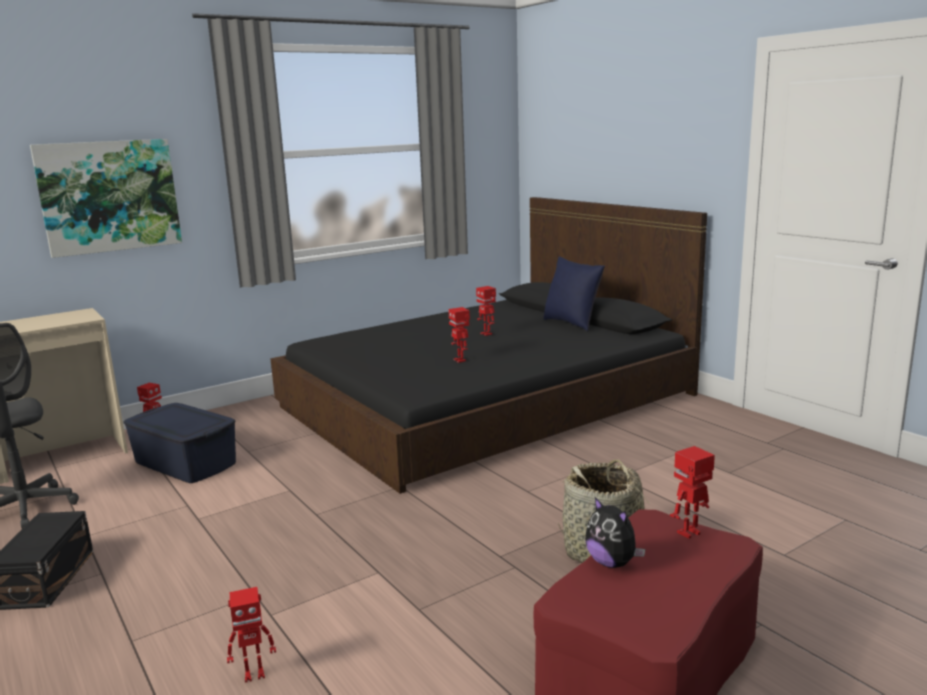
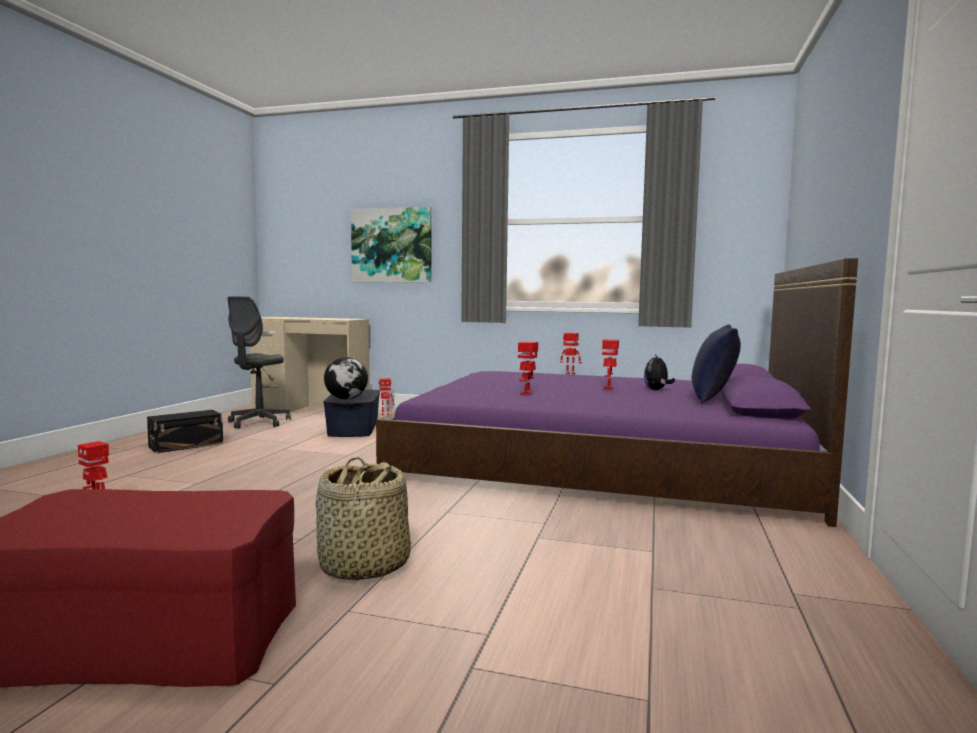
camera: 50 degrees right, 10 degrees down
black bed [270,197,707,494] -> purple bed [376,258,858,527]
plush toy [585,497,646,568] -> plush toy moved to [644,354,675,390]
toy robot [670,446,715,539] -> toy robot moved to [560,333,582,375]
none -> globe [324,357,368,399]

